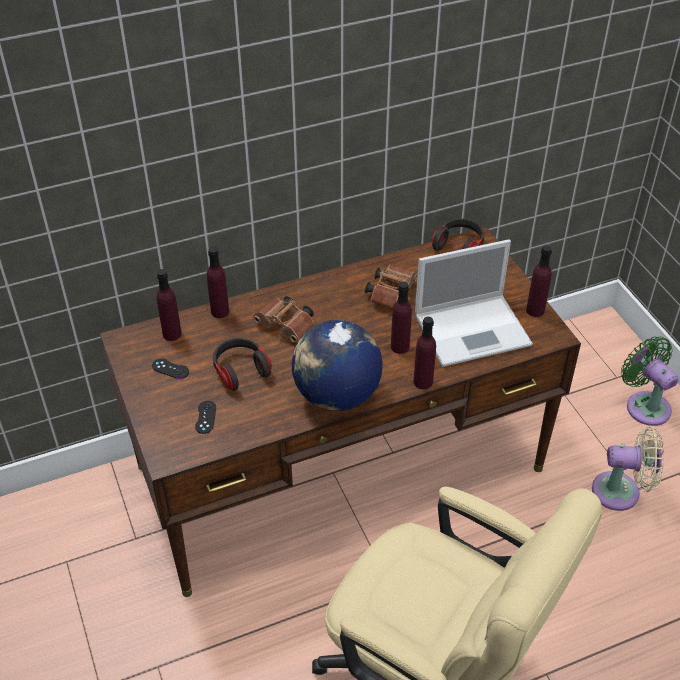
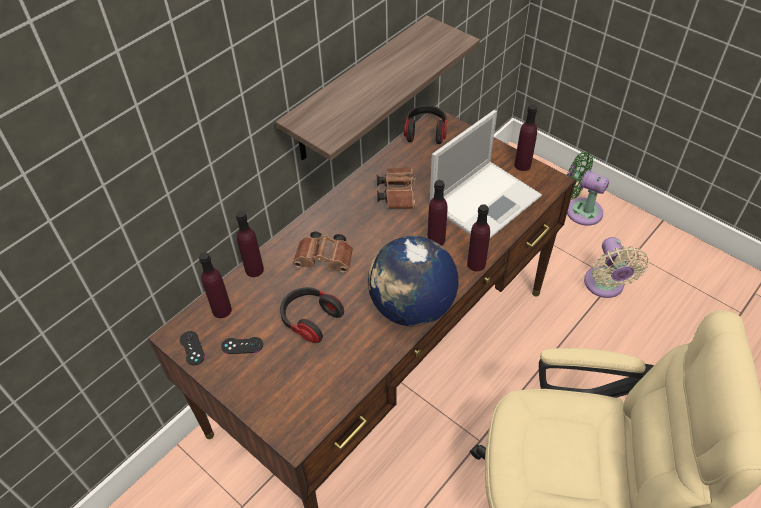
camera: 25 degrees left, 5 degrees up
black game controller [195,401,216,434] -> black game controller moved to [180,331,205,365]
beige fan [592,426,664,511] -> beige fan turned 105 degrees clockwise [584,237,649,298]
none -> shelf [276,15,480,161]

